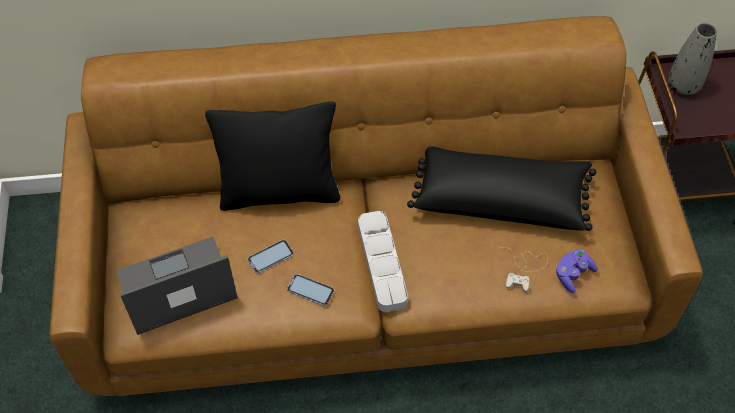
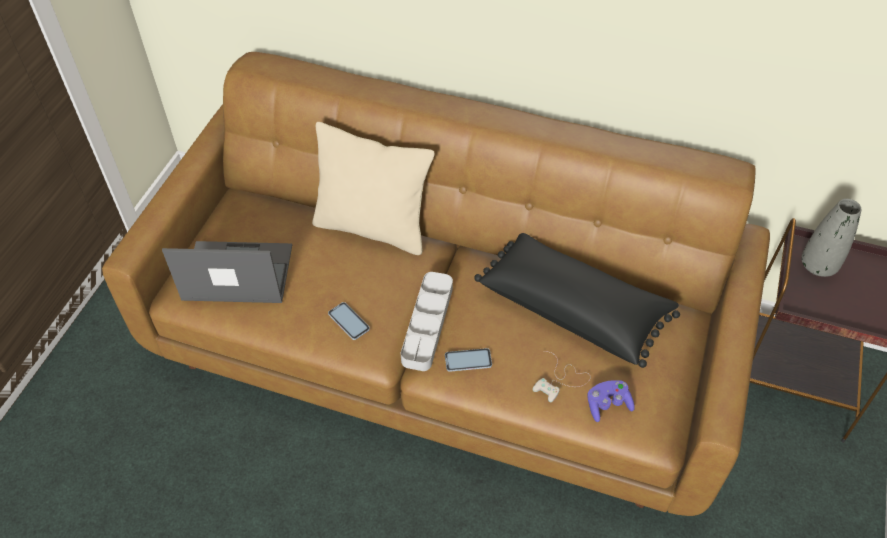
camera: 25 degrees right, 5 degrees down
black pillow [205,101,340,211] -> beige pillow [312,122,435,255]
phone [248,240,294,273] -> phone moved to [445,348,492,372]

